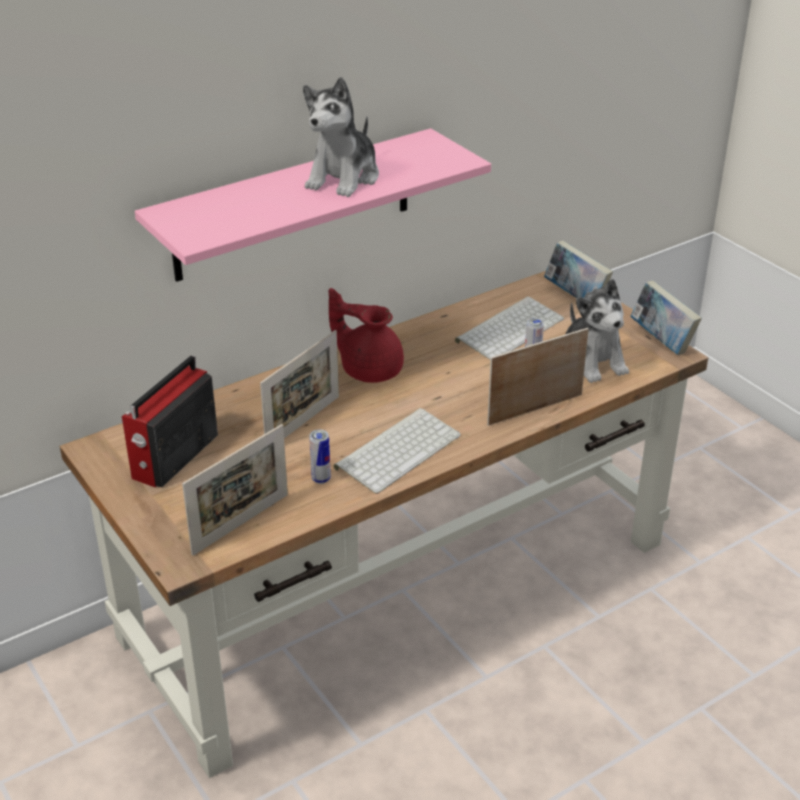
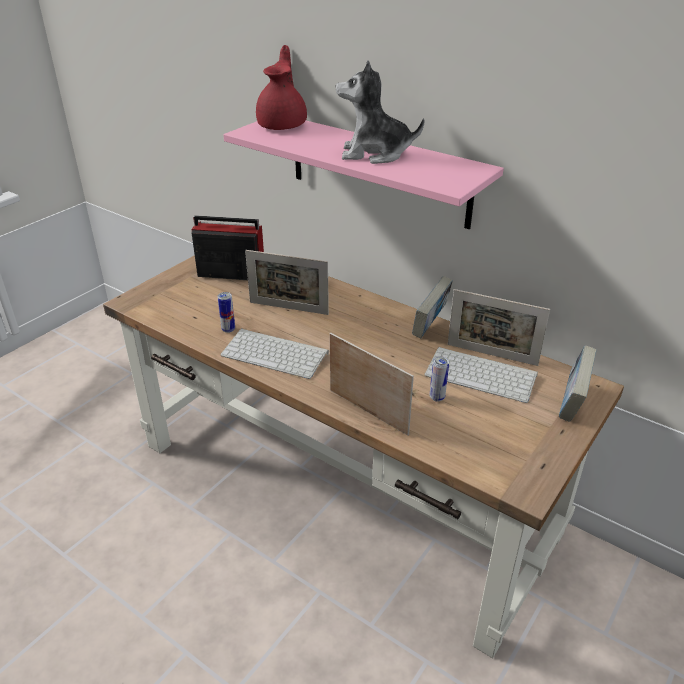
camera: 70 degrees right, 0 degrees up
picture frame [182,424,288,556] -> picture frame moved to [448,289,550,366]
red teapot [329,288,404,383] -> red teapot moved to [256,45,307,130]
plush toy [566,279,629,383] -> none
book [630,281,702,355] -> book moved to [412,276,453,339]

